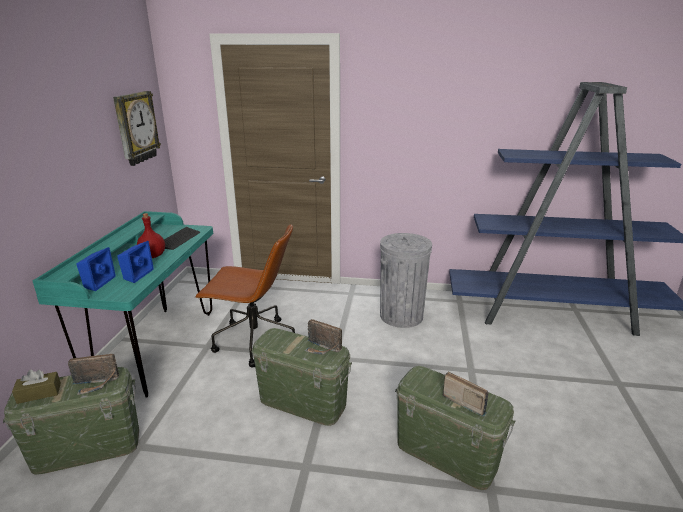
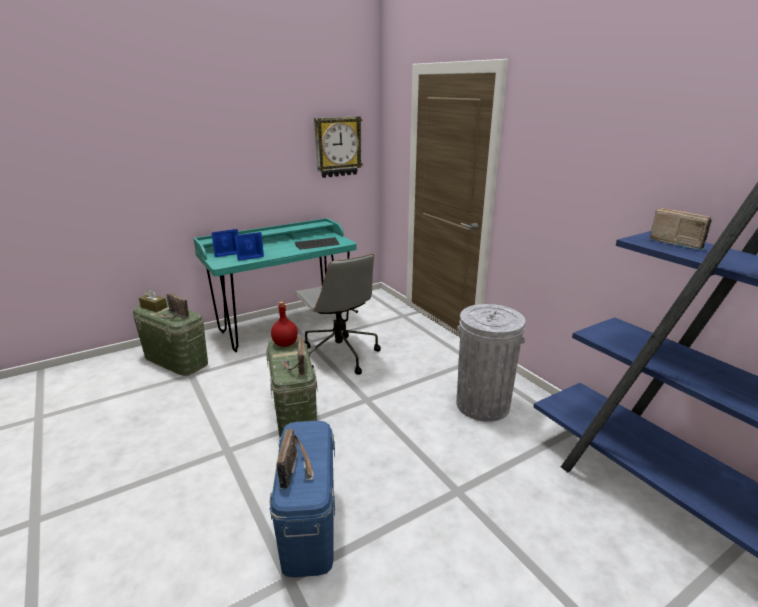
camera: 50 degrees right, 0 degrees up
red bottle [137,213,165,258] -> red bottle moved to [271,301,298,347]
brown office chair [195,224,295,368] -> grey office chair [294,254,381,375]
green storage box [395,366,516,490] -> blue storage box [269,421,335,577]
none -> radio [650,207,712,250]

